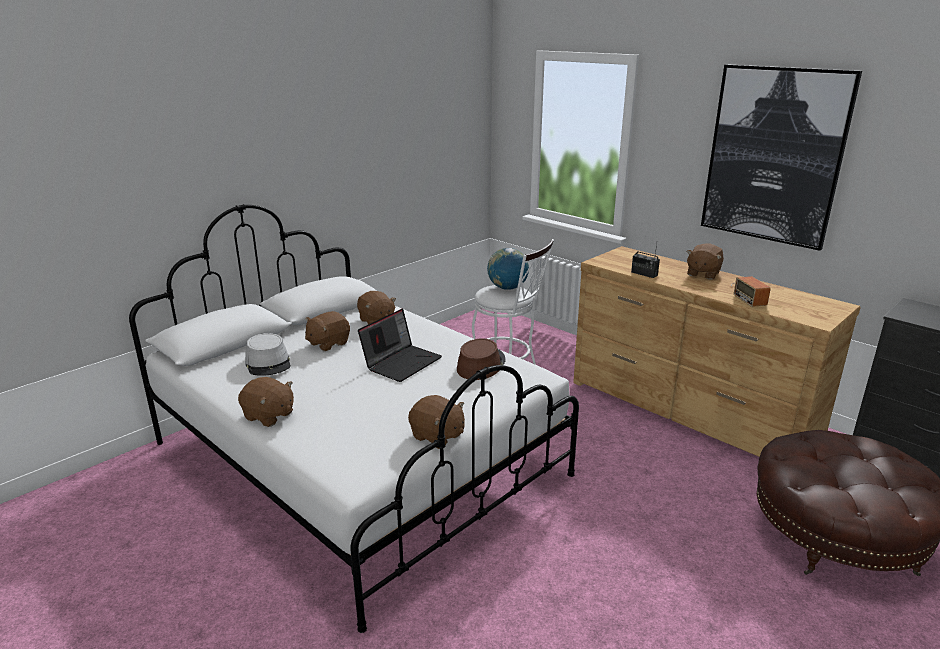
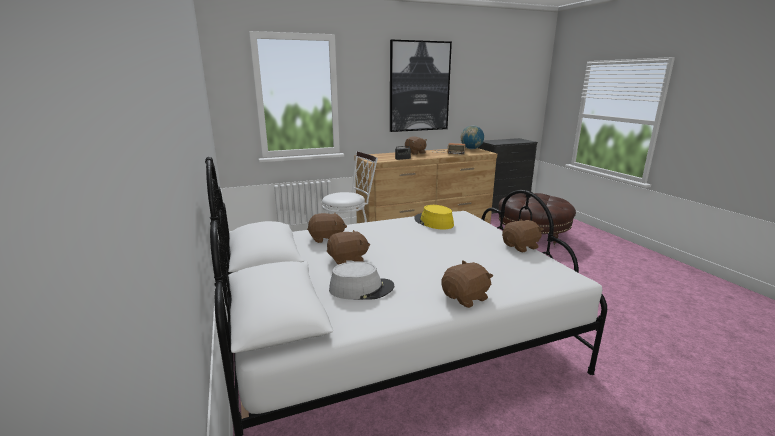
camera: 65 degrees left, 5 degrees down
brown plush toy [305,311,350,351] -> brown plush toy turned 90 degrees counterclockwise [327,230,370,265]
laptop [358,308,442,382] -> none
brown hat [457,338,506,380] -> yellow hat [414,205,454,229]
globe [487,248,529,290] -> globe moved to [461,125,484,149]

